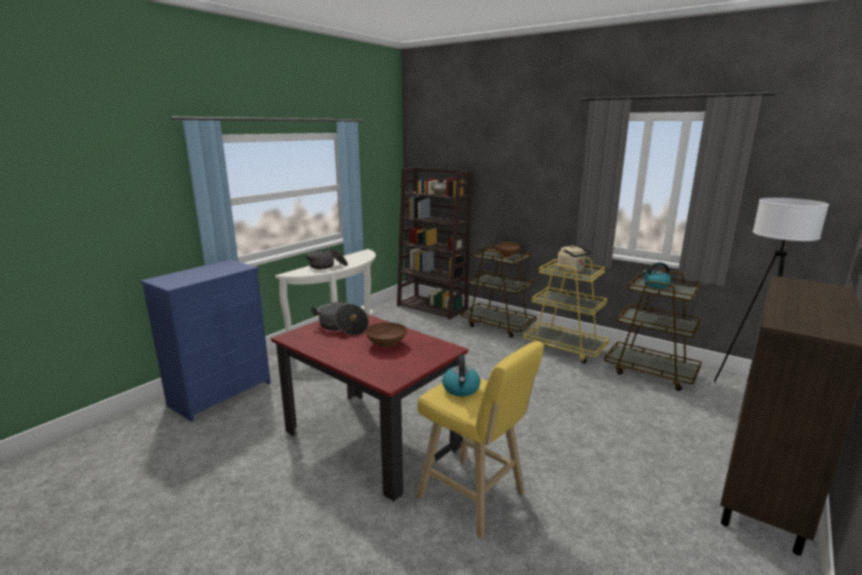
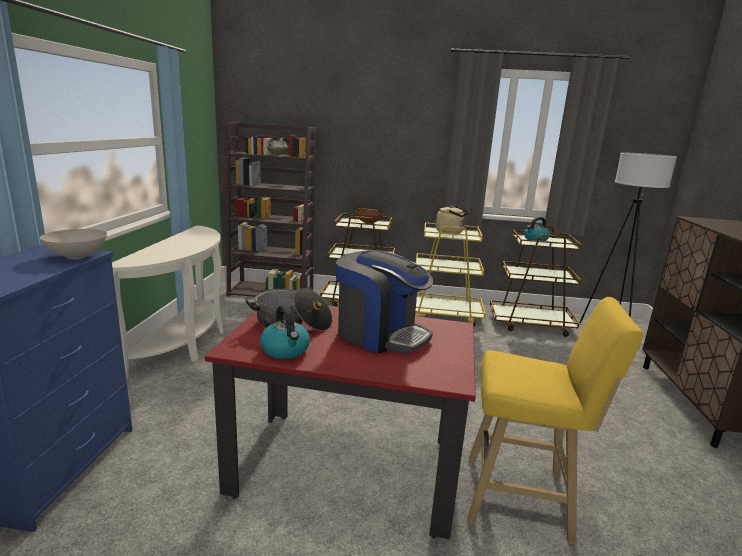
camera: 30 degrees left, 0 degrees up
cooking pot [306,248,348,269] -> none
brown bowl [365,322,407,347] -> coffee machine [336,250,433,353]
kettle [442,354,480,396] -> kettle moved to [260,305,310,359]
none -> white bowl [40,229,107,259]

